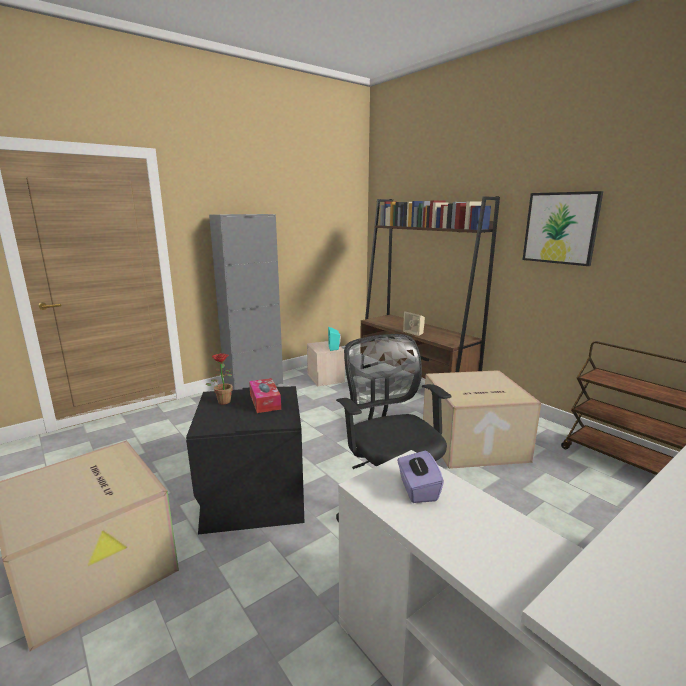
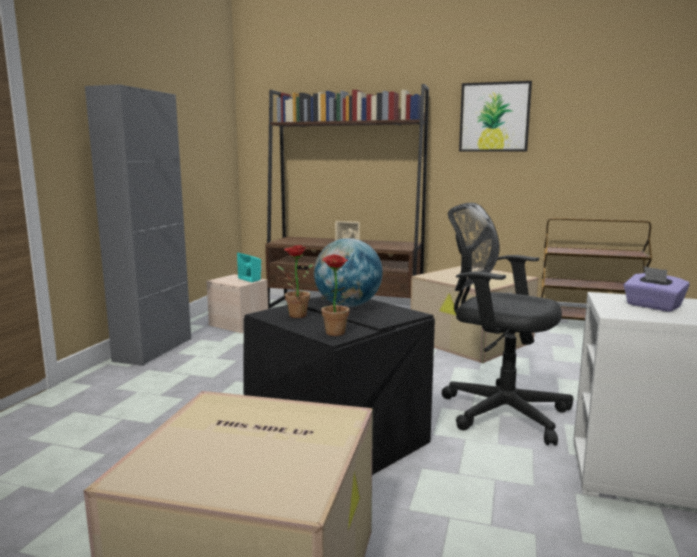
camera: 35 degrees left, 5 degrees down
tissue box [249,378,281,413] -> globe [314,238,383,307]
none -> potted plant [320,254,357,336]

